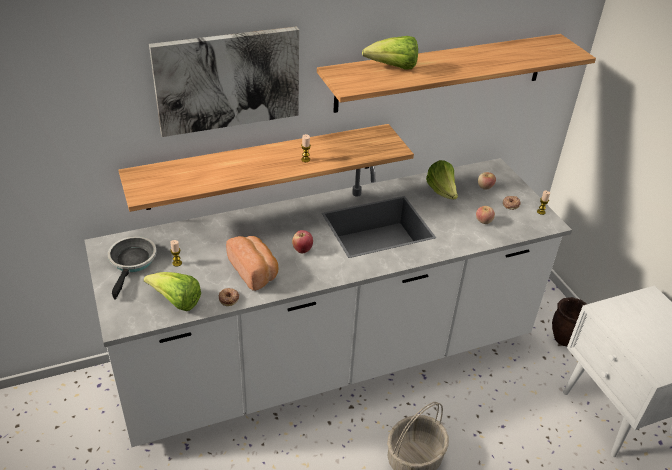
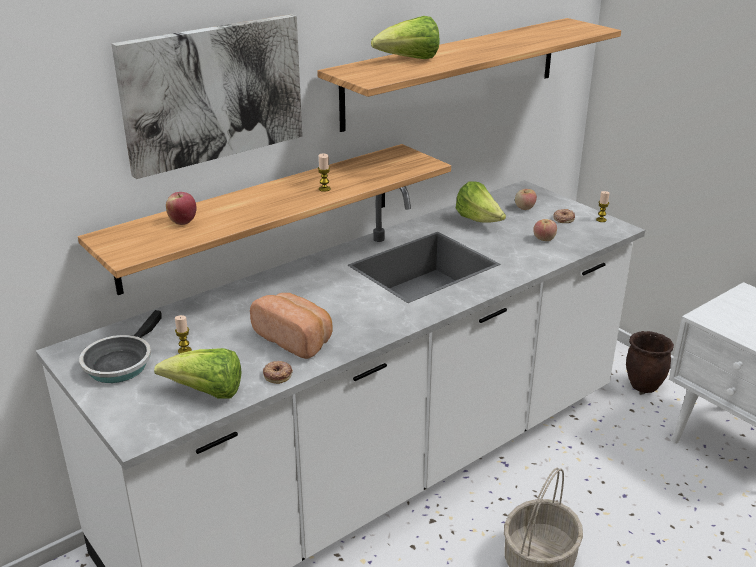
camera: 15 degrees left, 10 degrees down
frying pan [108,236,157,300] -> frying pan turned 150 degrees counterclockwise [79,310,162,383]
apple [292,230,313,253] -> apple moved to [166,192,197,225]

